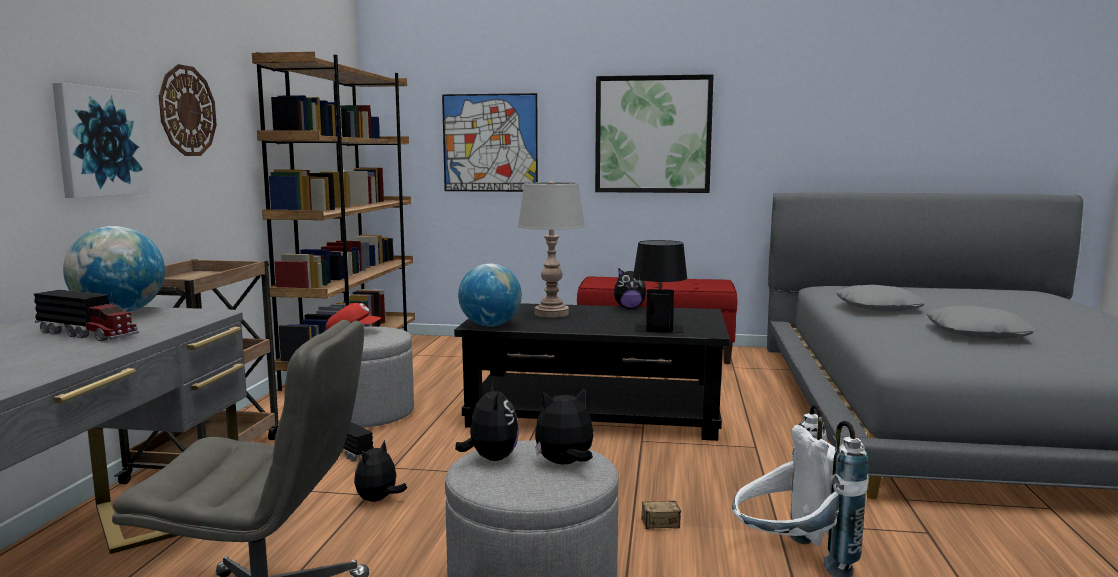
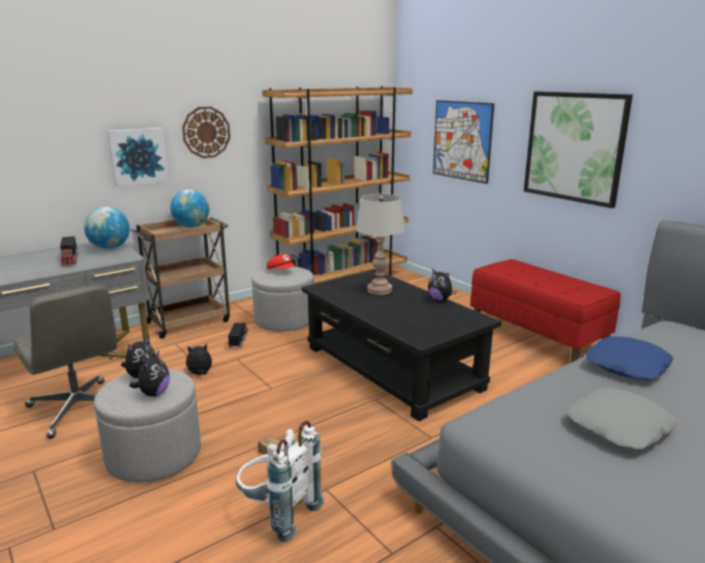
camera: 45 degrees right, 10 degrees up
globe [458,263,522,327] -> globe moved to [170,189,209,228]
plush toy [535,388,594,464] -> plush toy turned 75 degrees clockwise [129,351,170,396]
black table lamp [633,240,687,333] -> none
grey pillow [836,285,926,312] -> blue pillow [585,336,674,380]

